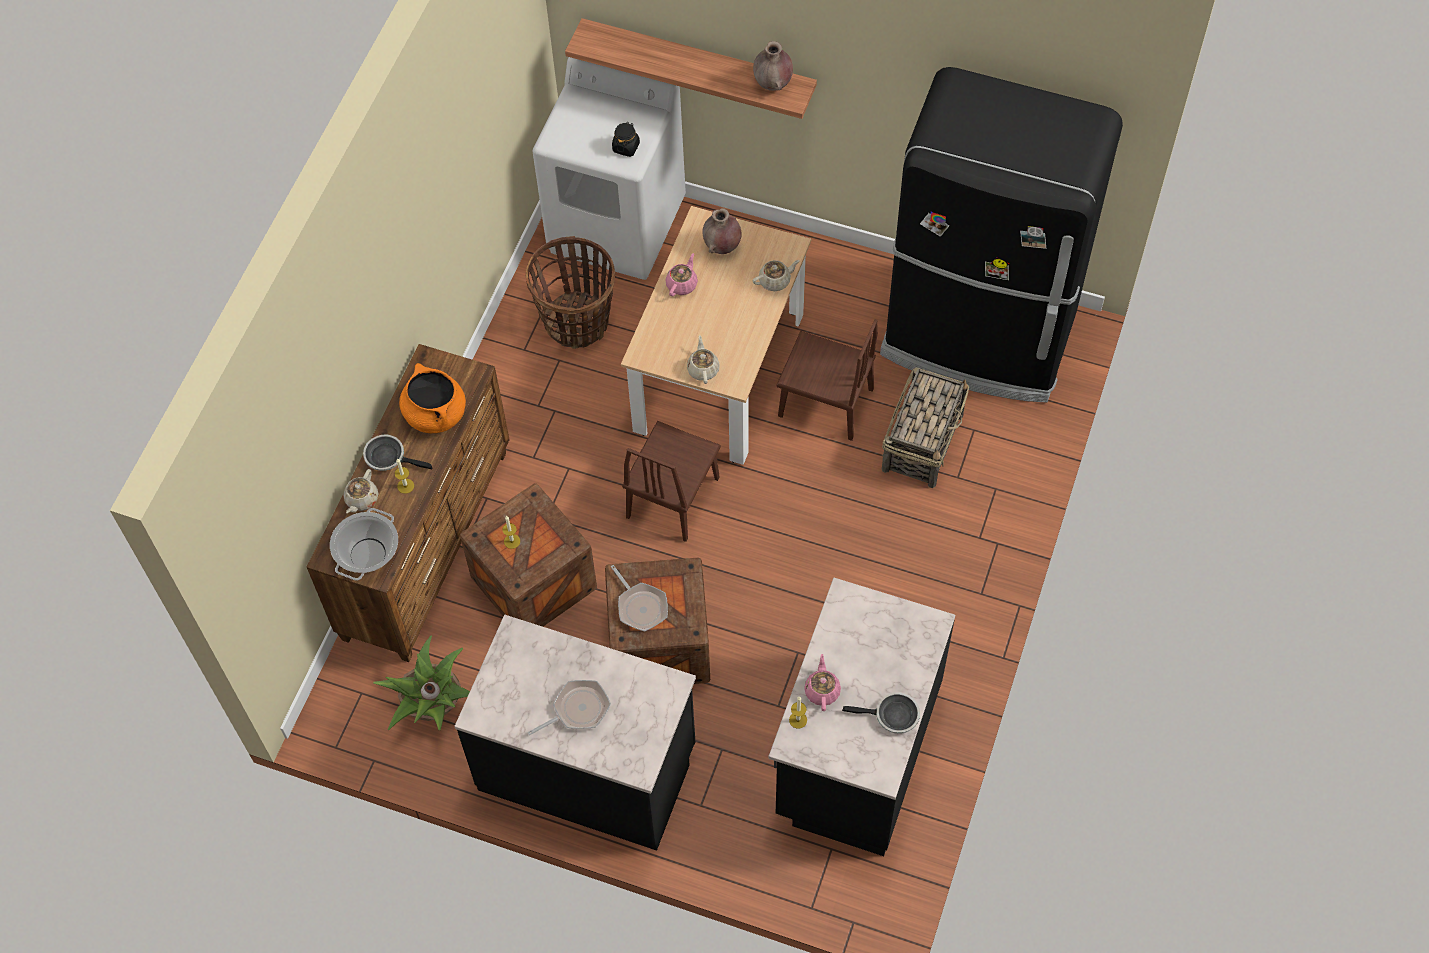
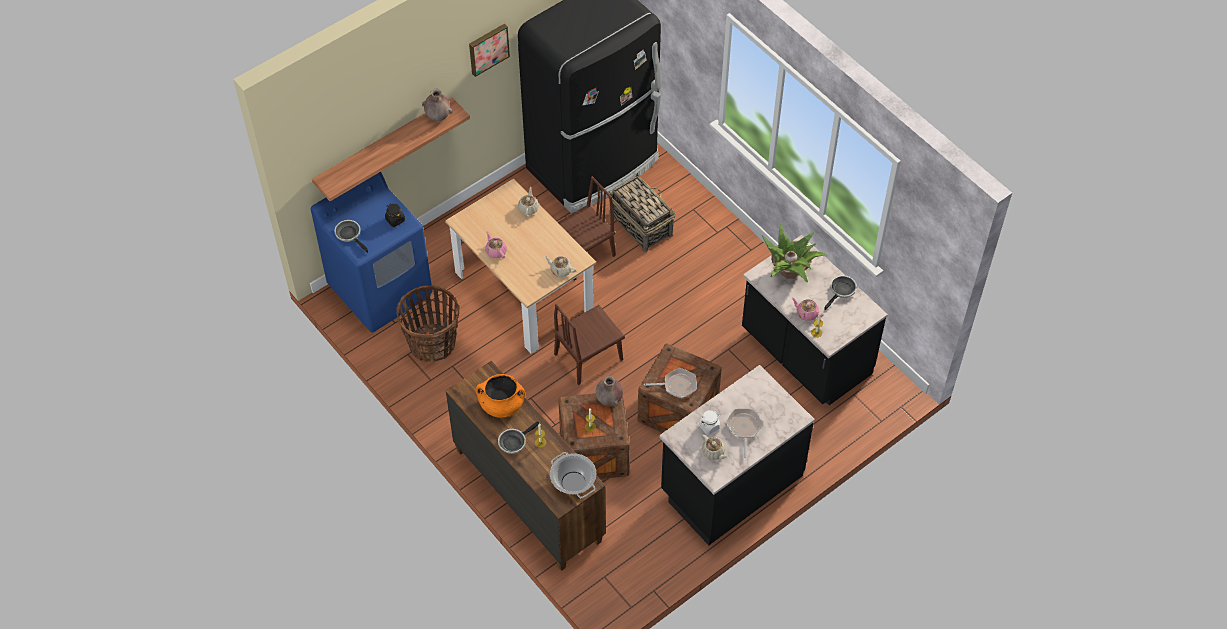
camera: 60 degrees left, 5 degrees down
beige teapot [343,469,378,513] -> beige teapot moved to [701,434,728,460]
potted plant [373,636,470,730] -> potted plant moved to [762,224,827,282]
white washing machine [532,57,686,280] -> blue washing machine [311,172,432,333]
brown chair [622,421,721,542] -> brown chair turned 90 degrees clockwise [553,304,625,385]
brown vase [703,208,742,254] -> brown vase moved to [596,376,623,406]
none -> frying pan [334,220,368,253]
none -> picture [469,24,510,77]
none -> white jar [699,410,720,435]

